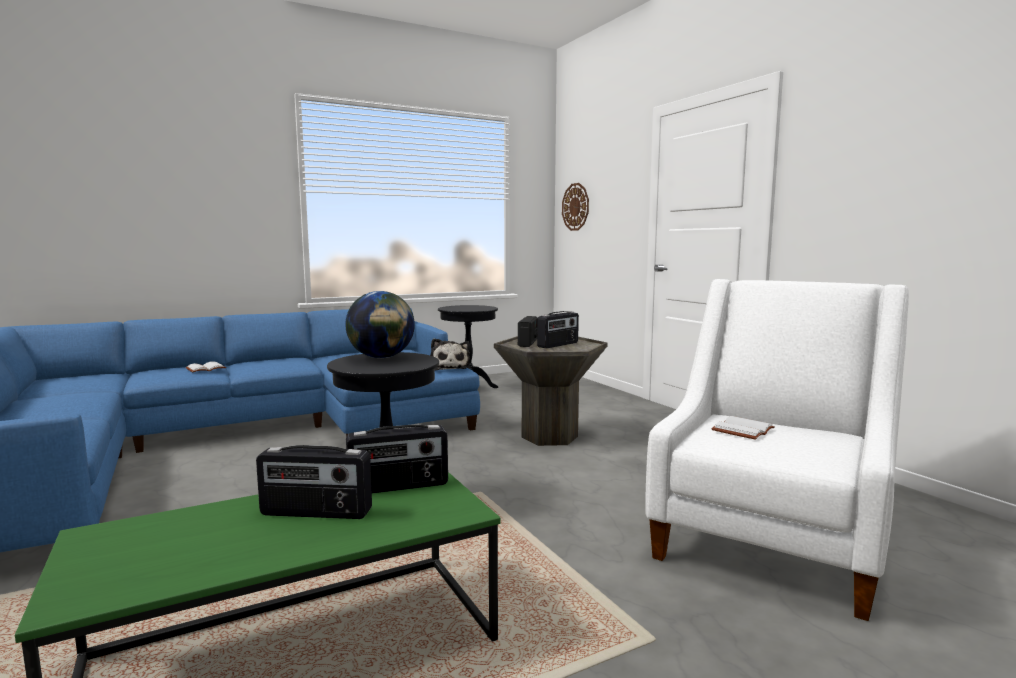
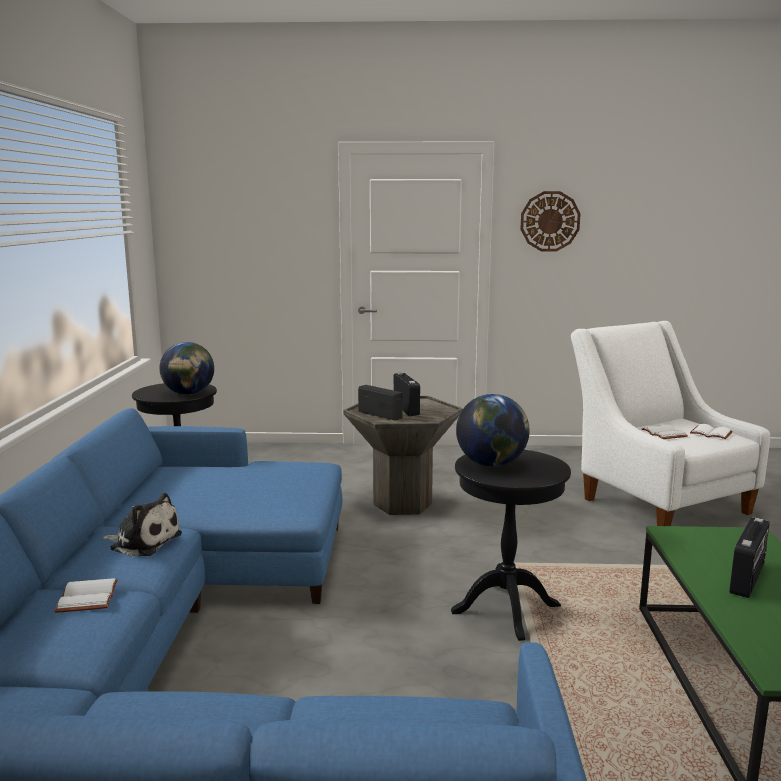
camera: 60 degrees left, 5 degrees up
radio [346,425,448,493] -> none
plush toy [430,338,470,371] -> plush toy moved to [102,493,182,557]
wall clock [562,183,589,231] -> wall clock moved to [520,191,581,251]
none -> globe [159,342,214,395]
none -> white book [690,424,733,439]

